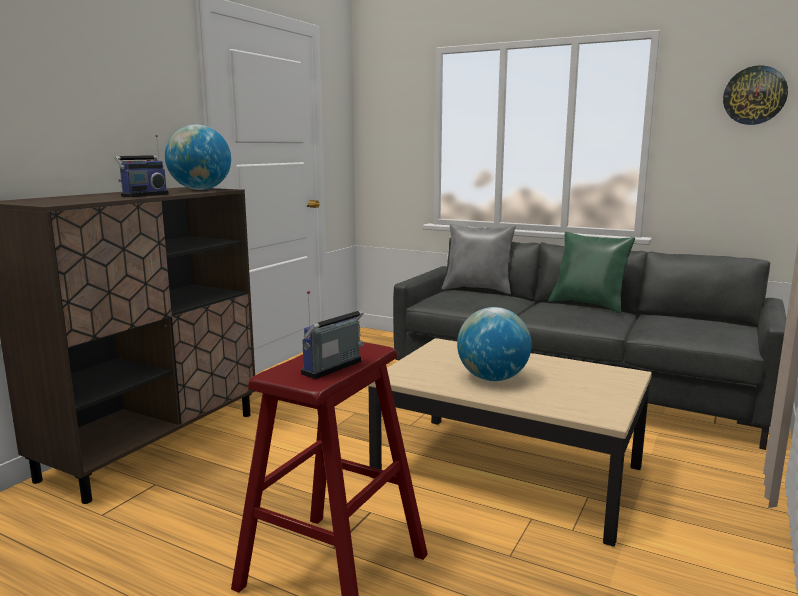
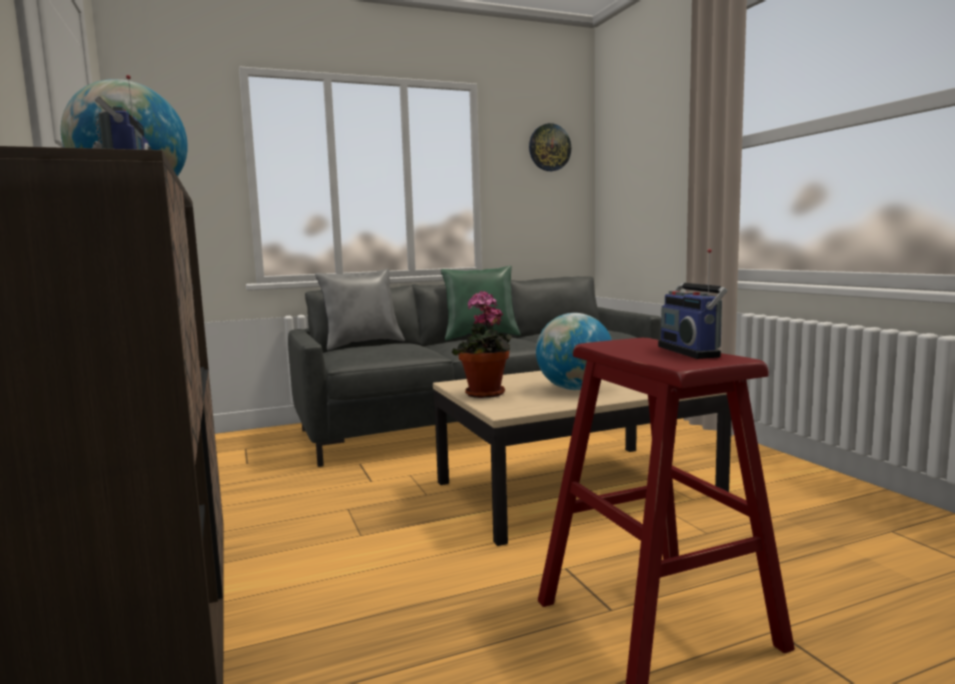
camera: 50 degrees left, 5 degrees down
none -> potted plant [452,291,512,398]

